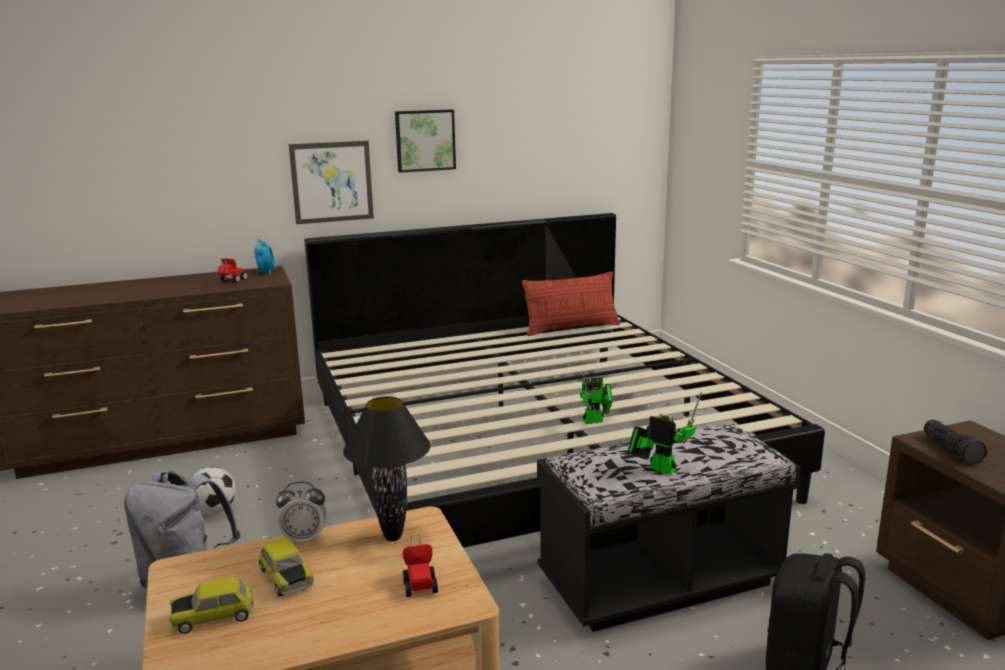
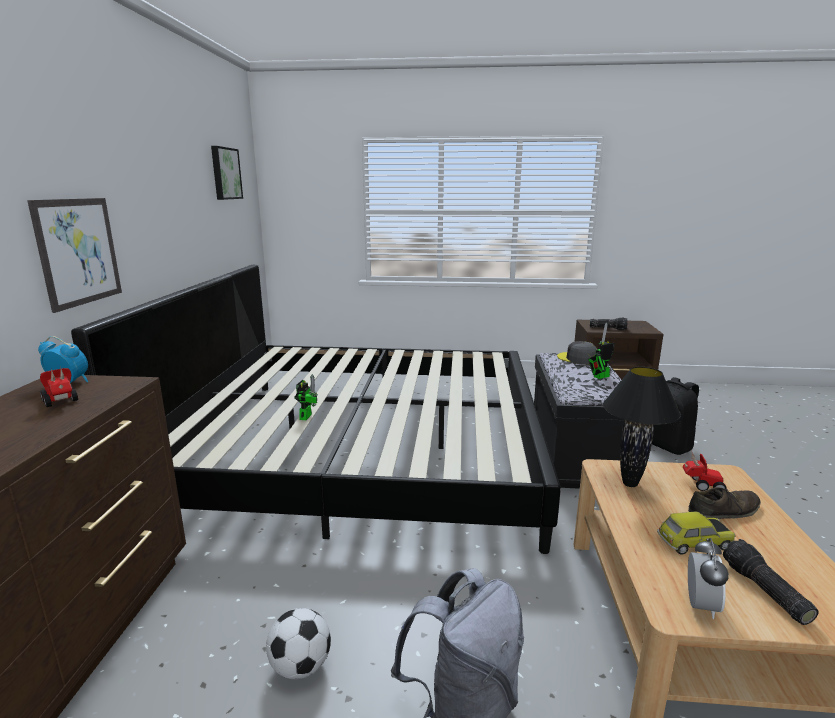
camera: 65 degrees left, 0 degrees up
toy car [169,577,254,634] -> flashlight [723,539,819,625]
alarm clock [276,482,326,542] -> alarm clock moved to [688,538,729,619]
picture [395,109,456,173] -> picture moved to [211,146,243,200]
pillow [522,271,620,336] -> none
toy robot [580,372,613,424] -> toy robot moved to [294,374,318,420]
none -> grey cap [557,341,597,365]
none -> brown shoe [688,487,761,519]

